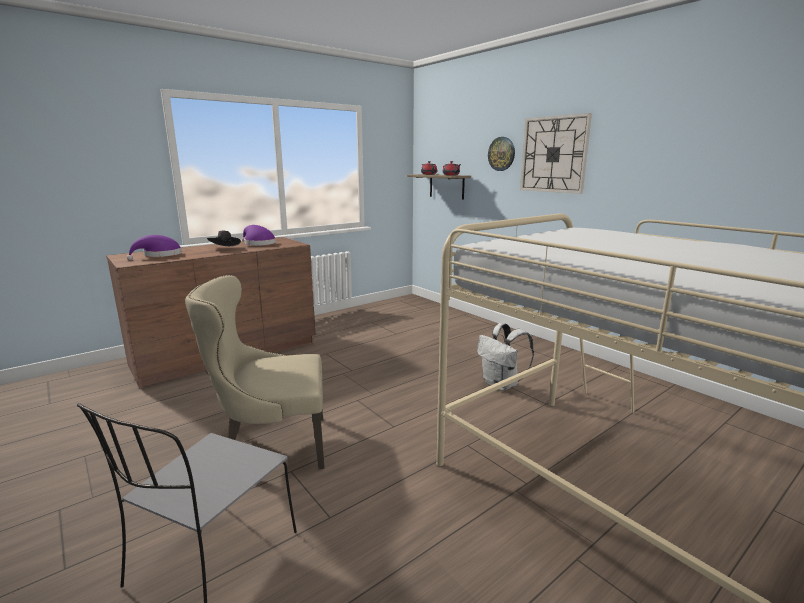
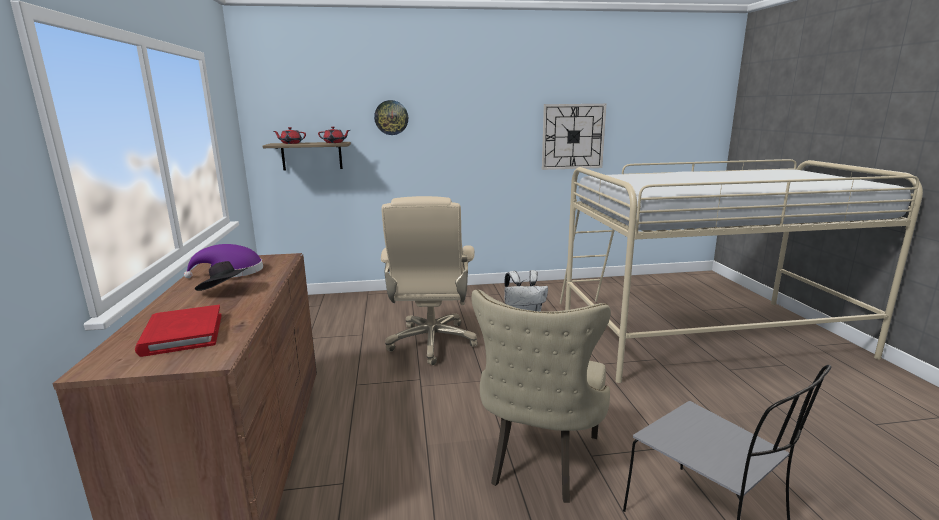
camera: 60 degrees left, 0 degrees up
purple hat [127,235,182,260] -> red book [135,305,222,357]
wall clock [520,113,592,194] -> wall clock moved to [542,104,606,170]
none -> beige office chair [381,196,477,365]

